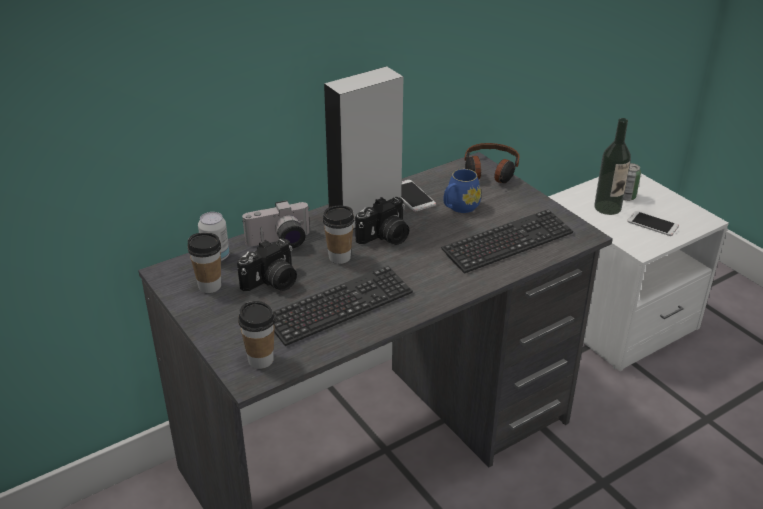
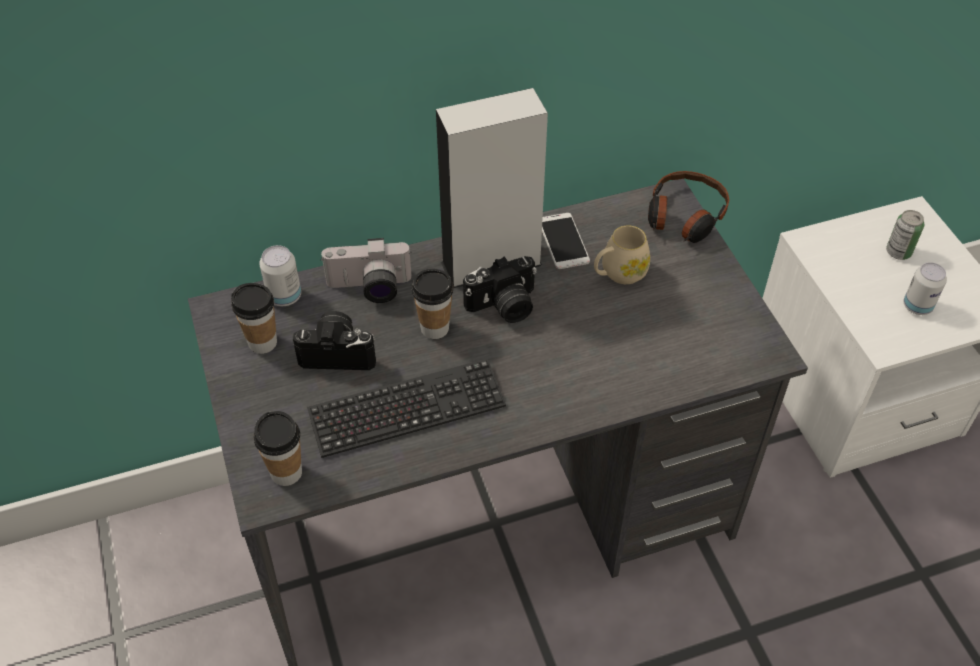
camera: 15 degrees right, 15 degrees up
camera [237,238,297,291] -> camera turned 150 degrees counterclockwise [293,311,376,370]
keyboard [441,209,573,274] -> none
blue mug [443,169,481,213] -> beige mug [594,225,650,284]
bottle [594,118,631,215] -> none
phone [627,211,679,236] -> can [904,262,947,315]

